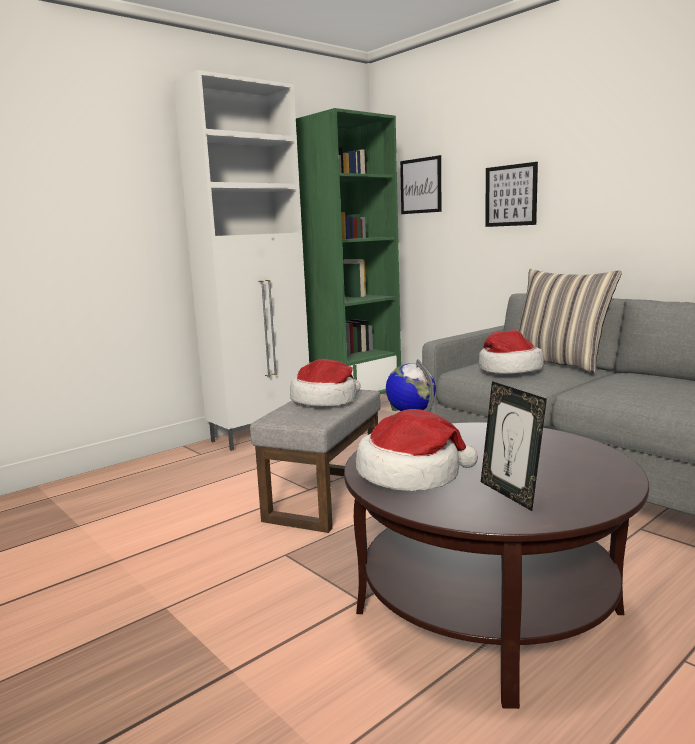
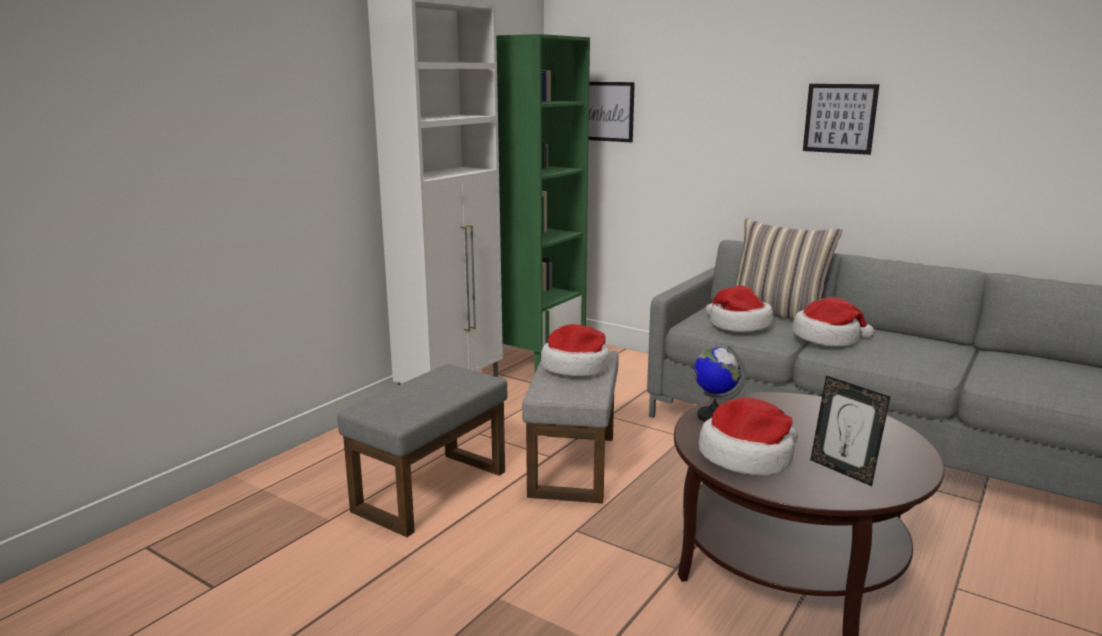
camera: 15 degrees left, 5 degrees up
picture [485,162,538,227] -> picture moved to [803,84,879,155]
none -> grey ottoman [337,364,507,537]
none -> hat [792,297,874,346]

